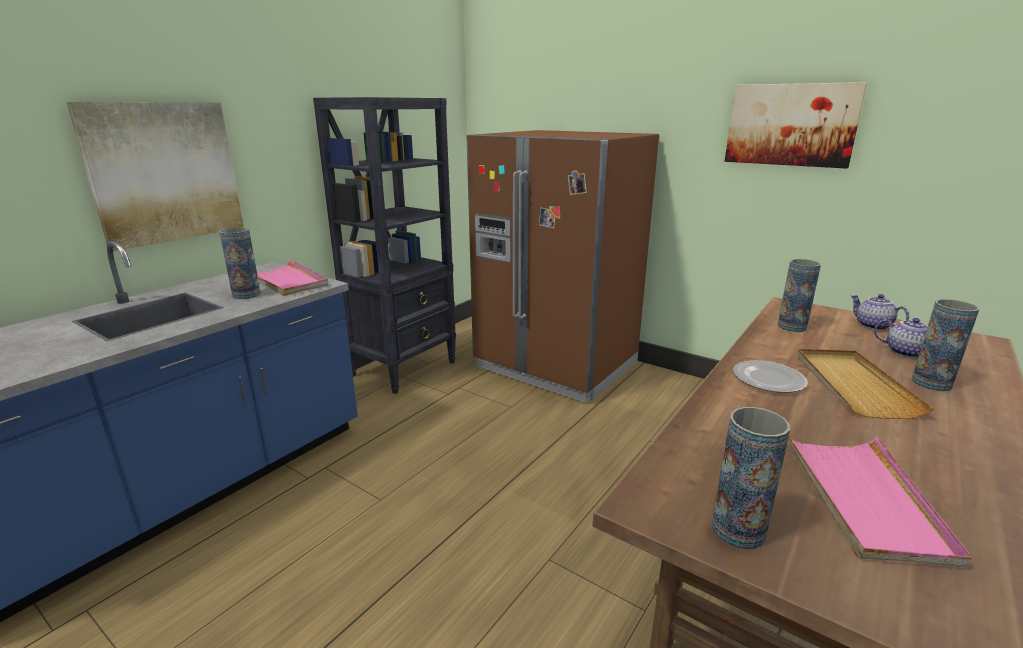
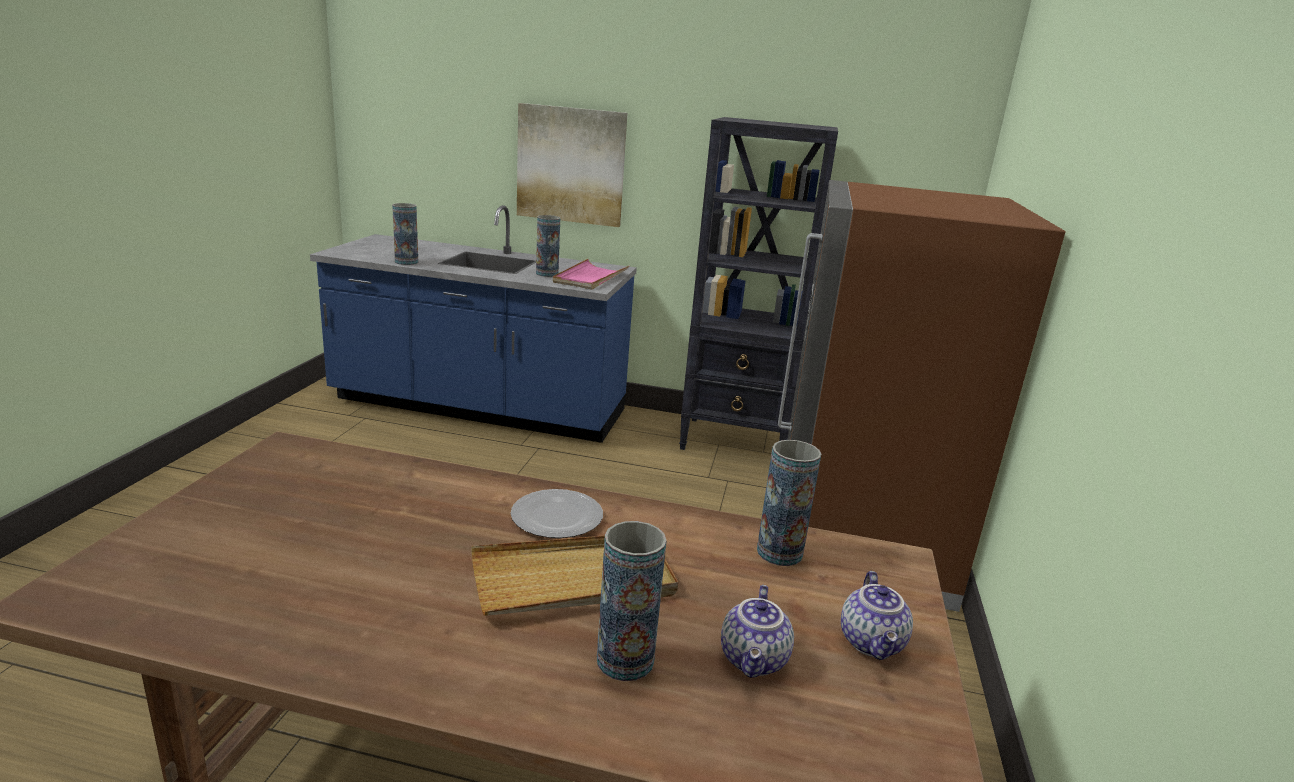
camera: 65 degrees right, 0 degrees up
vase [711,407,790,549] -> vase moved to [392,203,418,265]
picture [725,82,867,169] -> none
pink tray [788,436,972,567] -> none
teapot [850,294,909,330] -> teapot turned 150 degrees clockwise [841,571,913,660]

